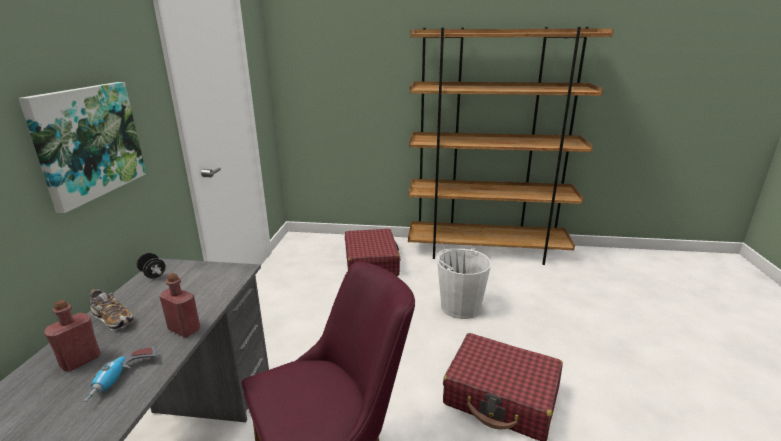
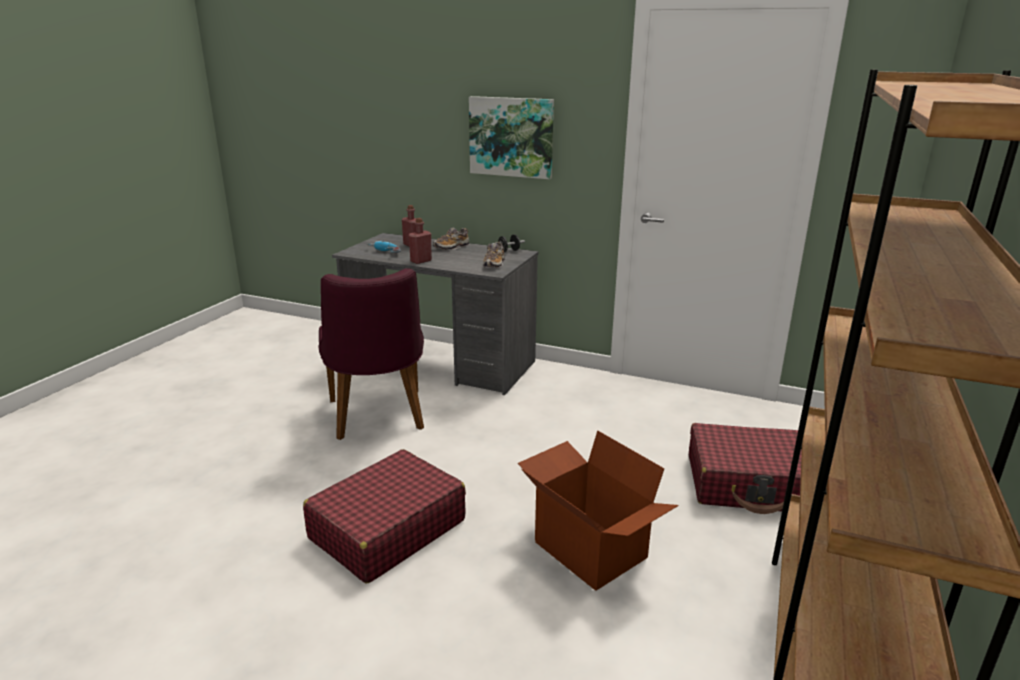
camera: 105 degrees right, 0 degrees up
white bucket [437,248,491,319] -> cardboard box [518,430,679,591]
none -> shoe [483,242,505,268]

